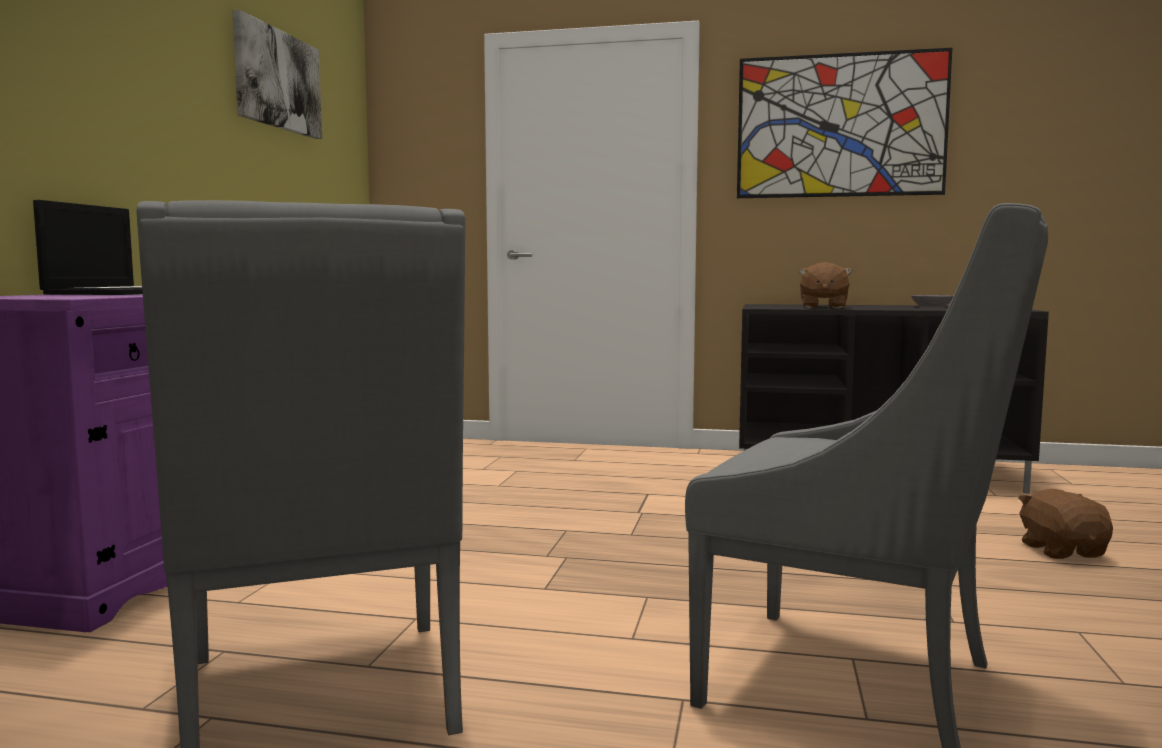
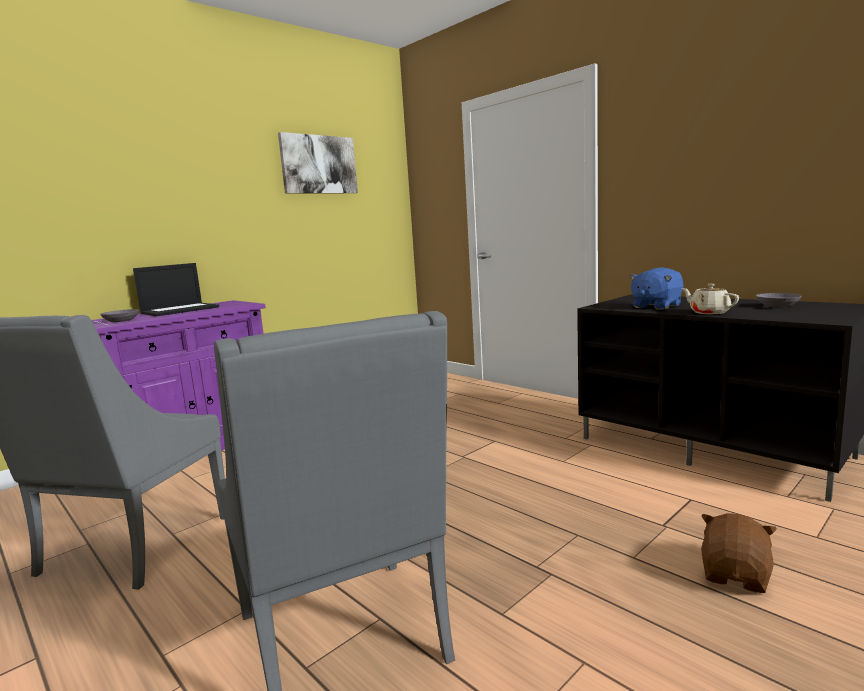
camera: 35 degrees right, 5 degrees up
picture [737,48,952,198] -> none
brown plush toy [798,262,853,308] -> blue plush toy [629,267,684,310]
none -> grey bowl [100,309,139,322]
none -> beige teapot [682,284,739,314]

